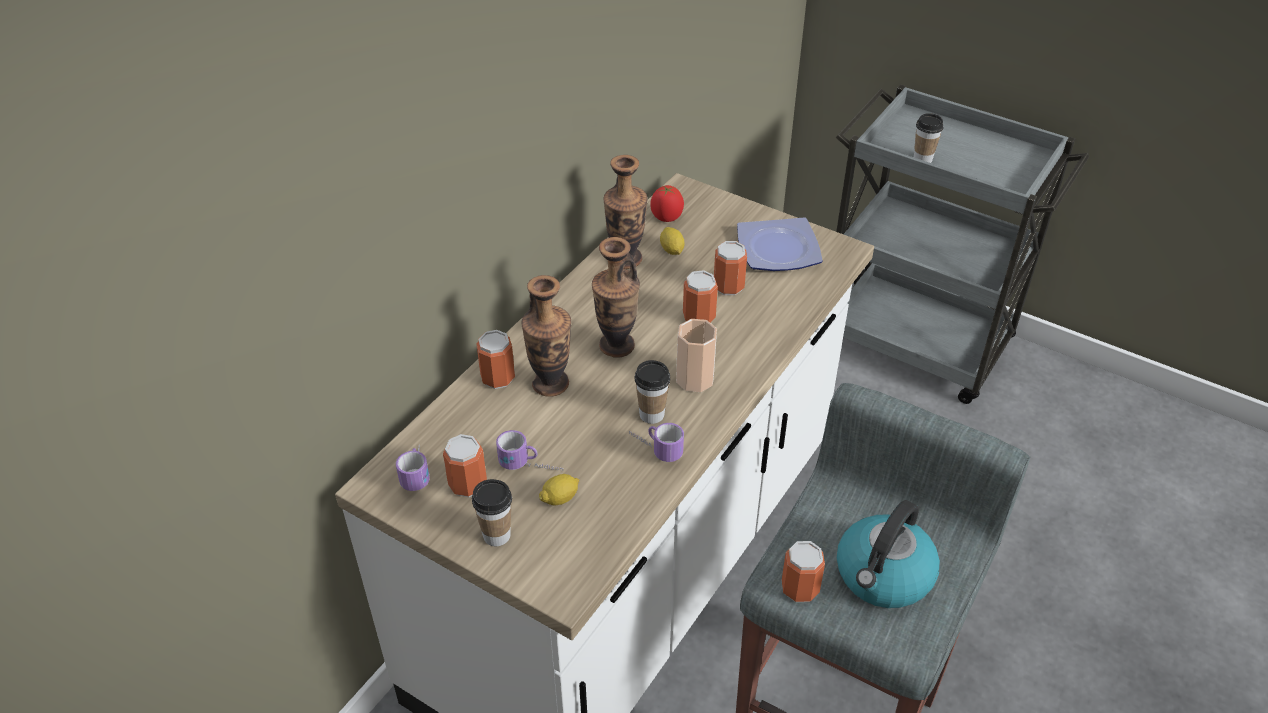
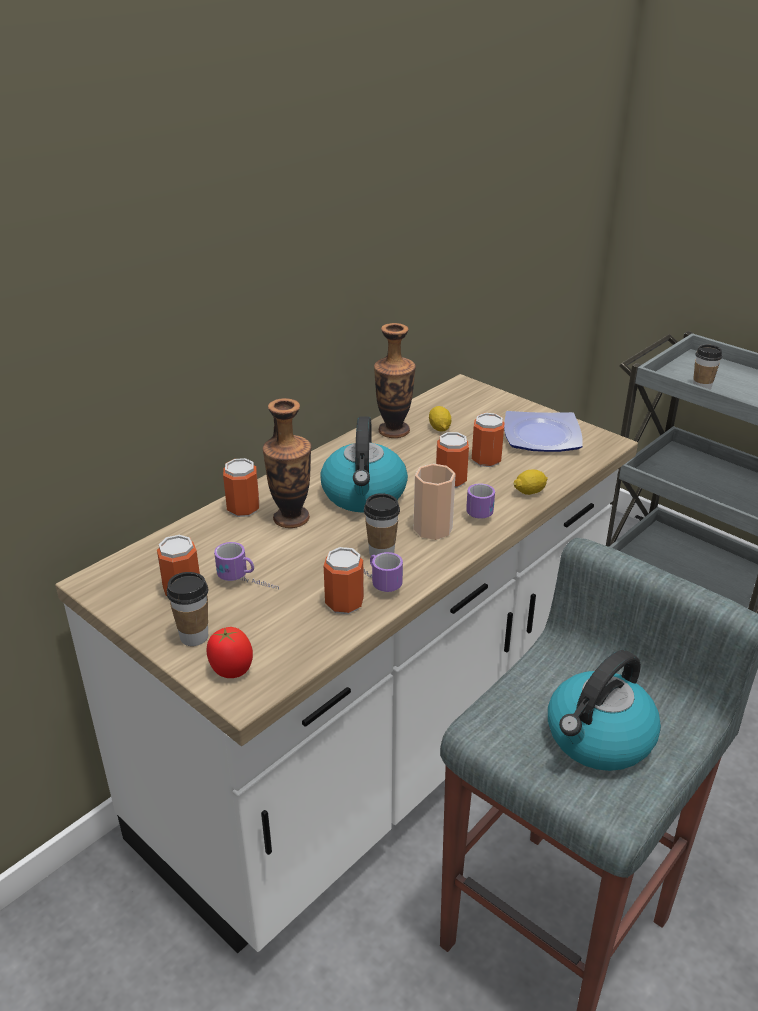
camera: 10 degrees right, 10 degrees down
mug [396,445,430,491] -> mug moved to [466,484,495,519]
lemon [539,474,579,505] -> lemon moved to [514,469,548,495]
vase [592,237,640,358] -> kettle [320,416,408,513]
tomato [650,185,684,222] -> tomato moved to [206,627,253,678]
can [782,541,825,602] -> can moved to [324,547,364,614]

